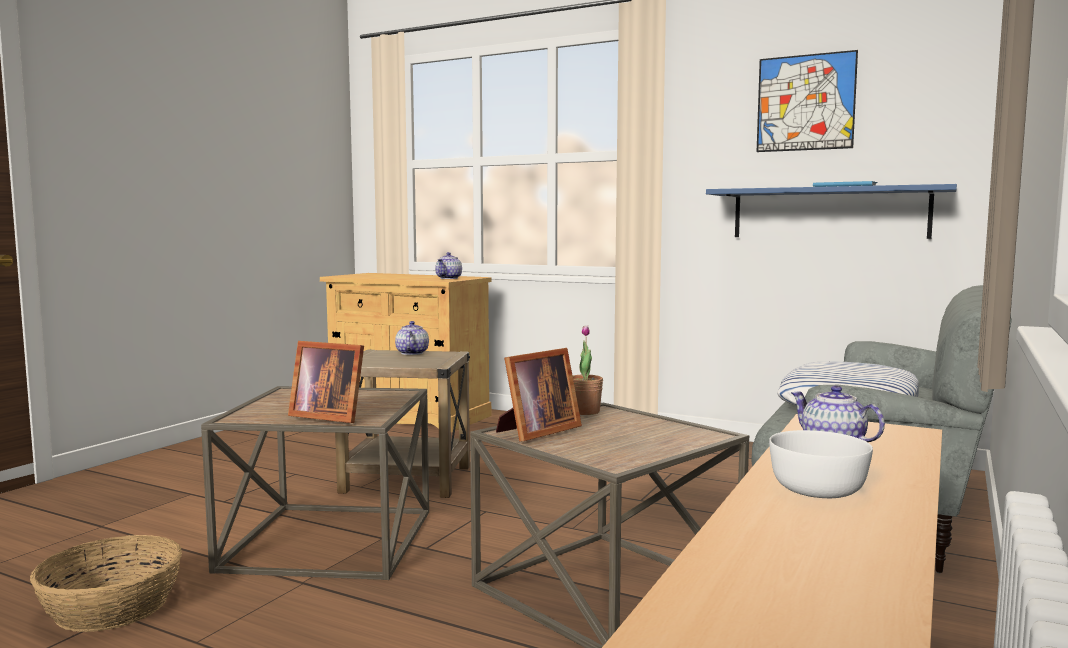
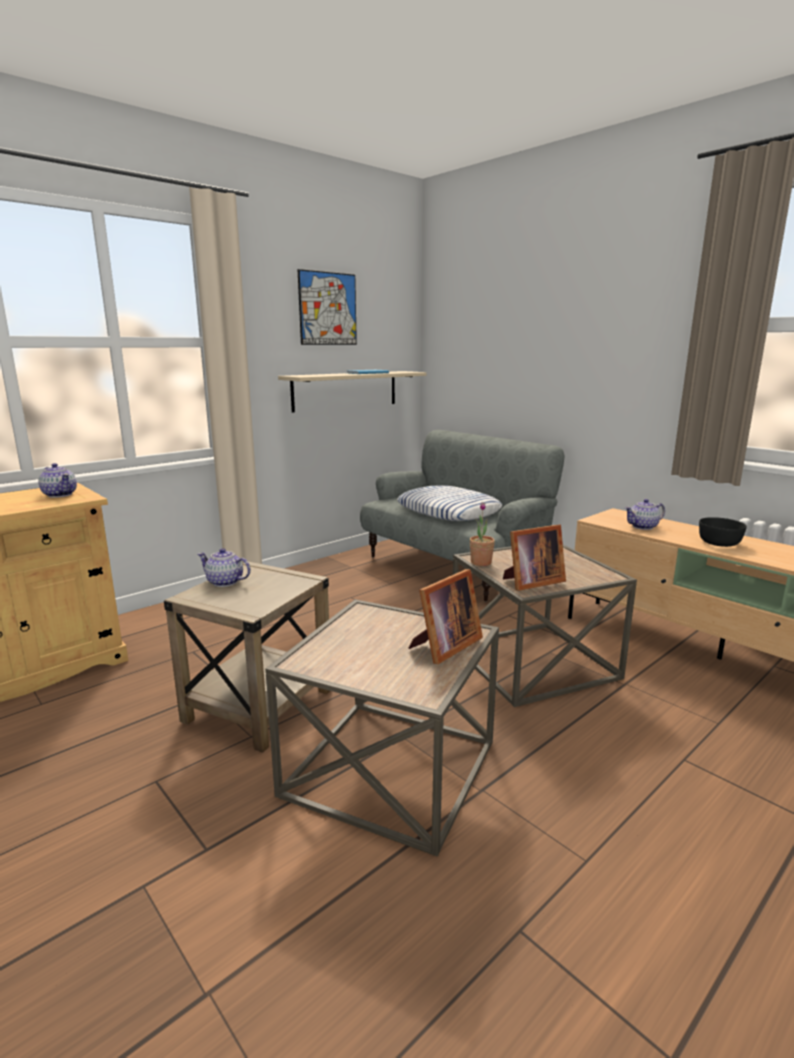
camera: 70 degrees left, 10 degrees up
basket [30,535,182,632] -> none
picture frame [496,348,582,442] -> picture frame turned 90 degrees clockwise [503,525,566,591]
blue shelf [706,184,957,239] -> beige shelf [278,371,426,413]
white bowl [769,430,873,498] -> black bowl [699,517,747,547]

